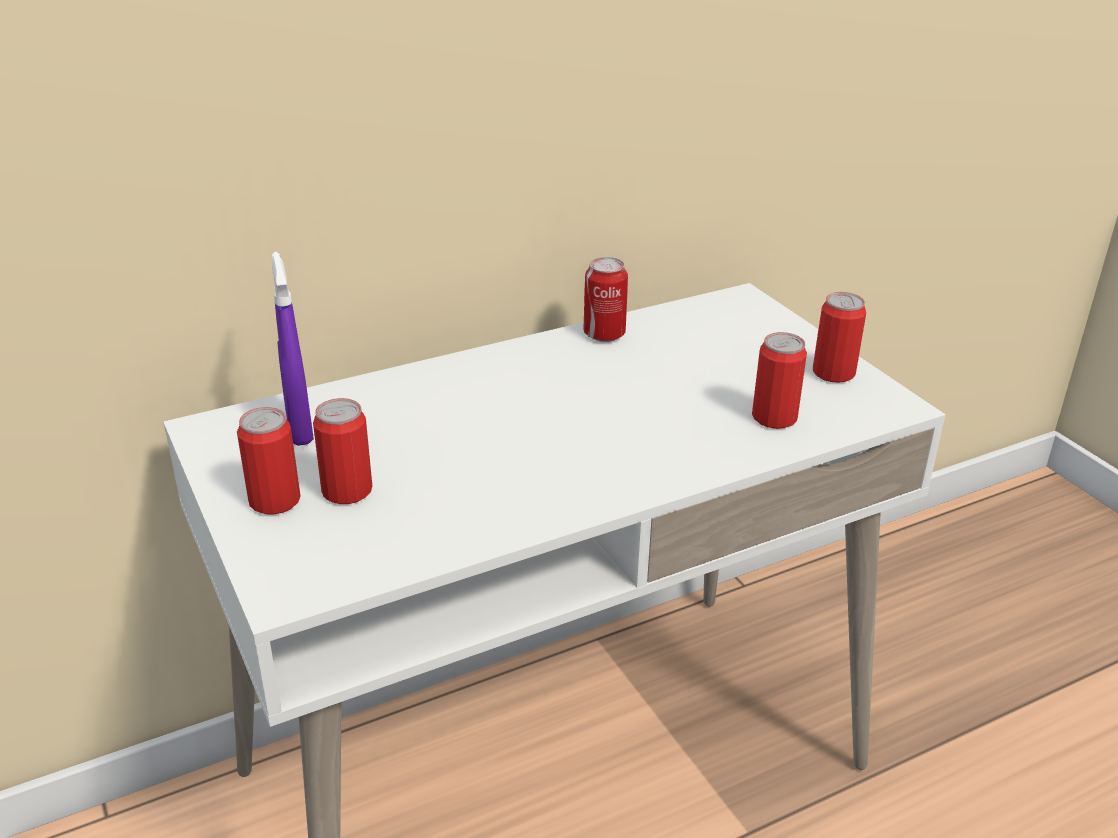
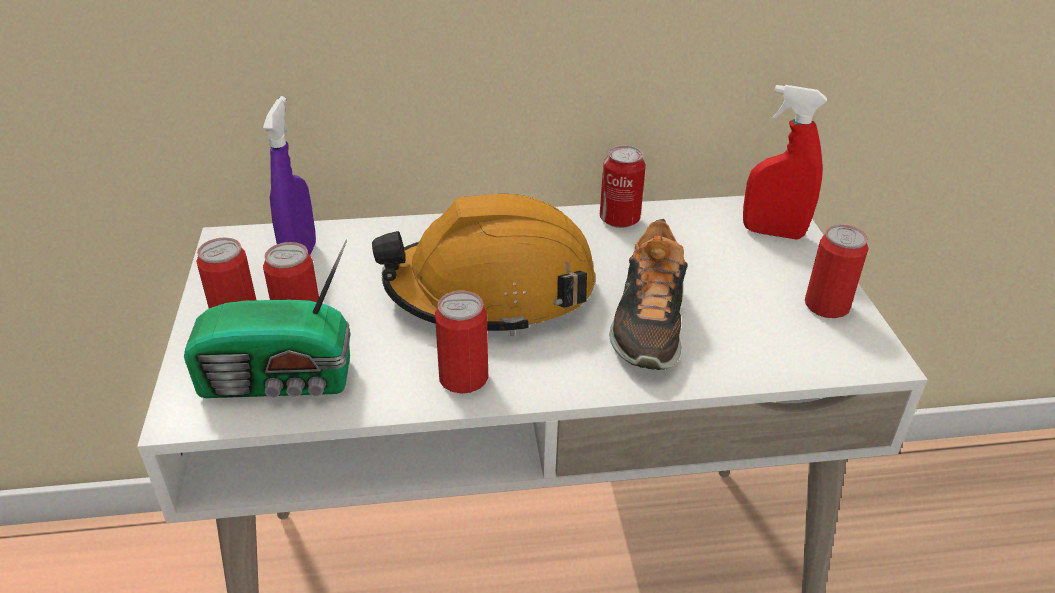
camera: 20 degrees right, 5 degrees up
can [752,332,807,429] -> can moved to [435,290,488,394]
none -> radio [184,239,351,398]
none -> orange hard hat [372,194,595,336]
none -> shoe [609,219,688,370]
none -> red spray bottle [743,85,827,239]

